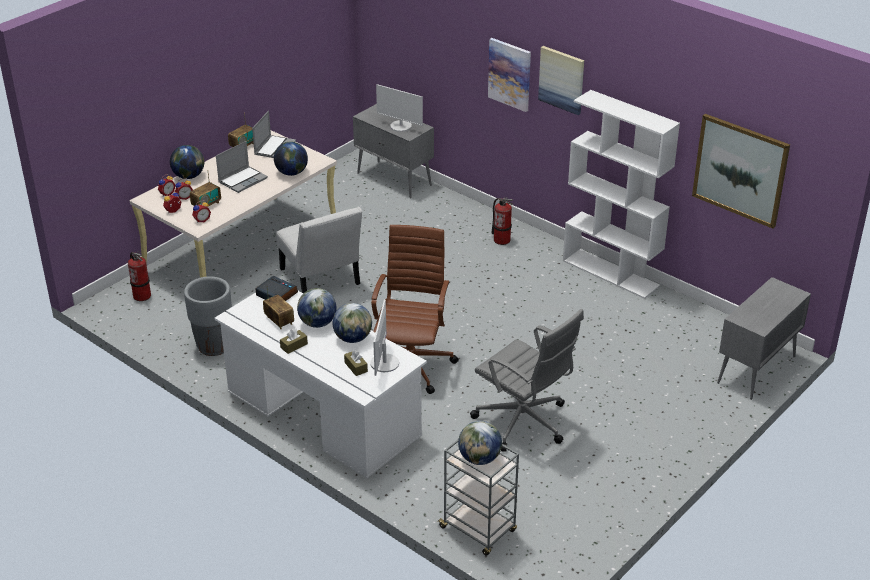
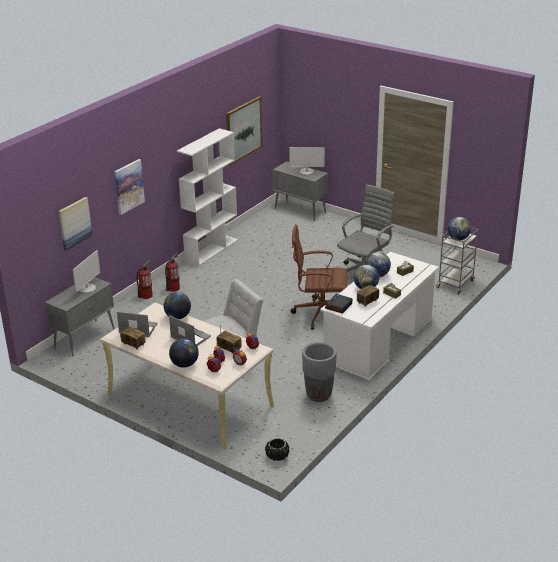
camera: 95 degrees left, 5 degrees down
fire extinguisher [128,251,151,301] -> fire extinguisher moved to [136,260,153,299]
monitor [370,299,399,376] -> monitor moved to [289,147,325,175]
picture [538,46,584,115] -> picture moved to [59,197,92,250]
none -> black planter [265,438,289,461]

